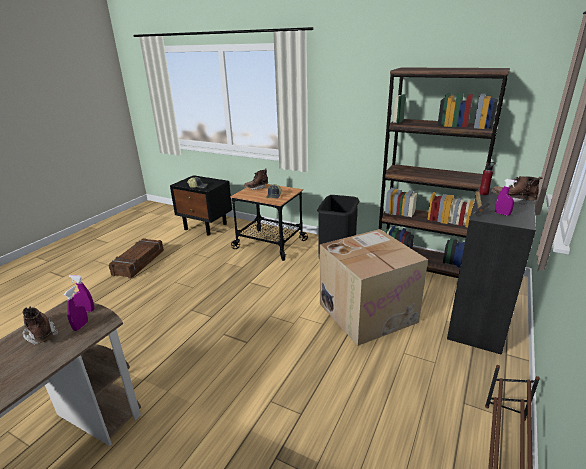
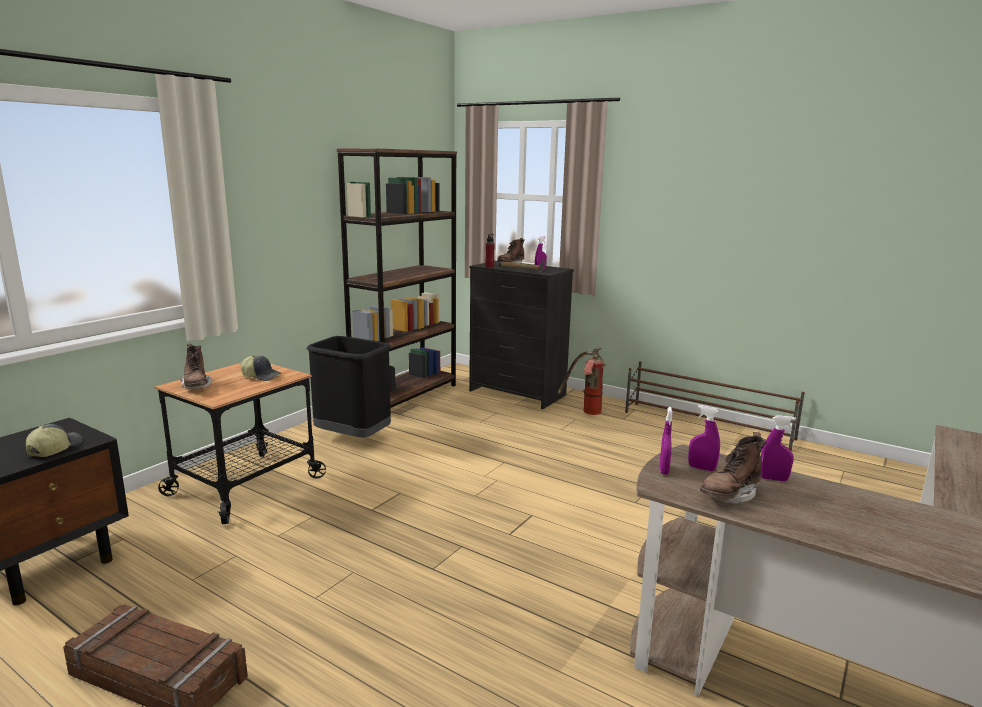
camera: 85 degrees left, 10 degrees down
cardboard box [320,229,428,346] -> none
none -> fire extinguisher [558,348,606,415]
none -> purple spray bottle [761,415,796,481]

